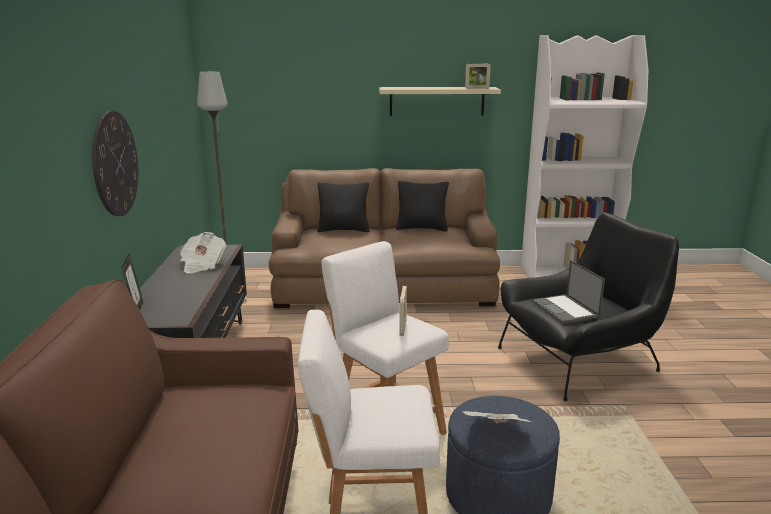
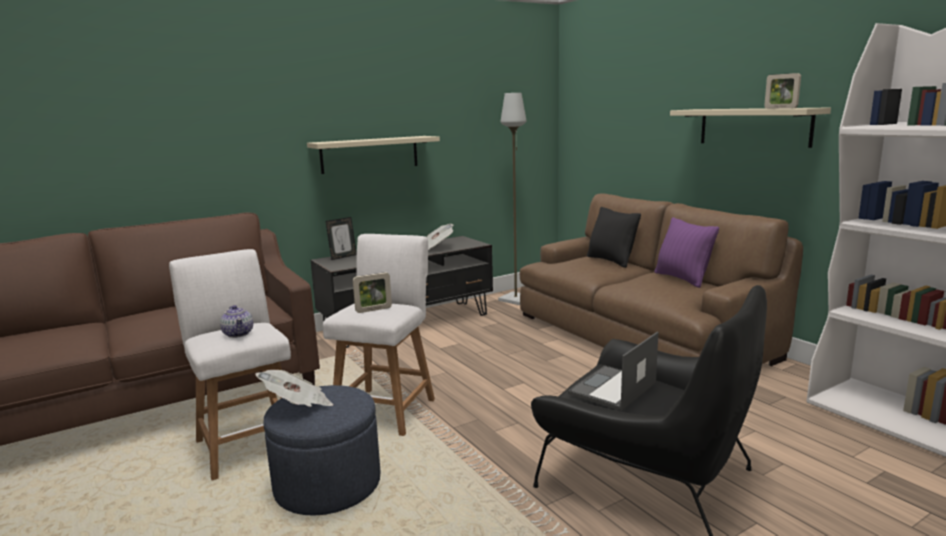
camera: 60 degrees right, 5 degrees down
wall clock [92,111,138,216] -> beige shelf [307,136,440,174]
black pillow [396,181,449,232] -> purple pillow [654,217,719,288]
none -> teapot [220,305,253,338]

